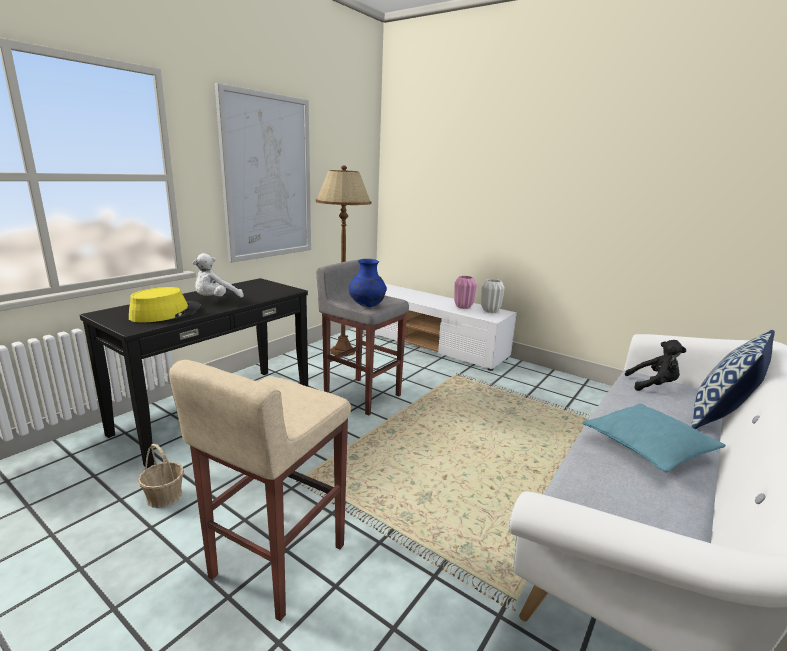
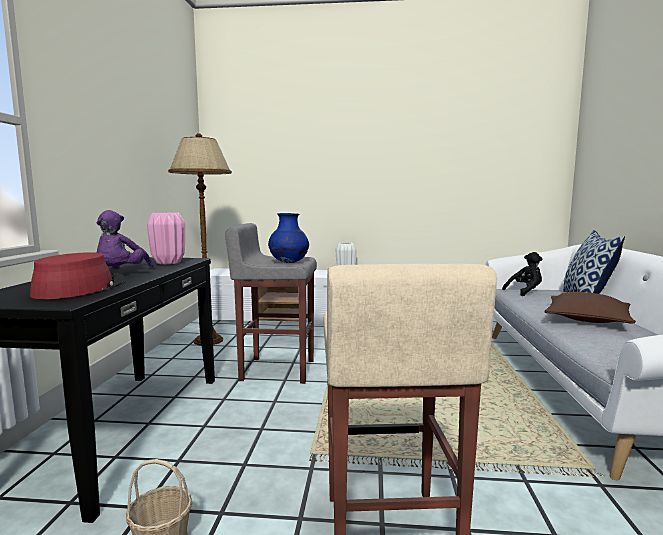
camera: 30 degrees left, 10 degrees down
yellow hat [129,287,201,322] -> red hat [30,252,125,299]
white plush toy [193,253,243,298] -> purple plush toy [96,210,154,269]
picture [215,83,311,262] -> none
pink vase [454,276,477,309] -> pink vase moved to [147,212,185,265]
turquoise pillow [582,403,726,472] -> brown pillow [544,292,636,323]

